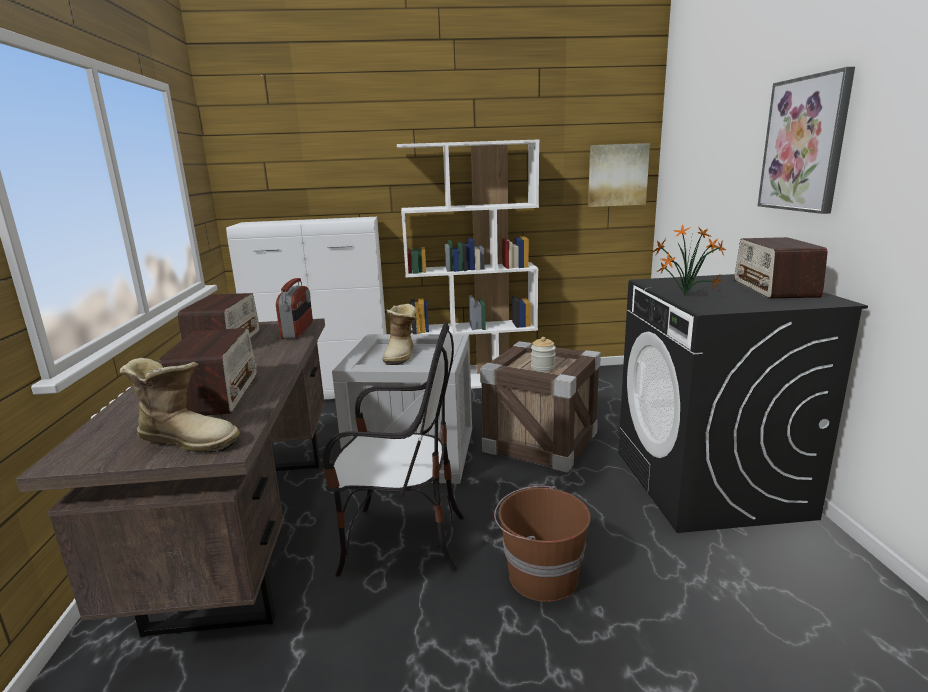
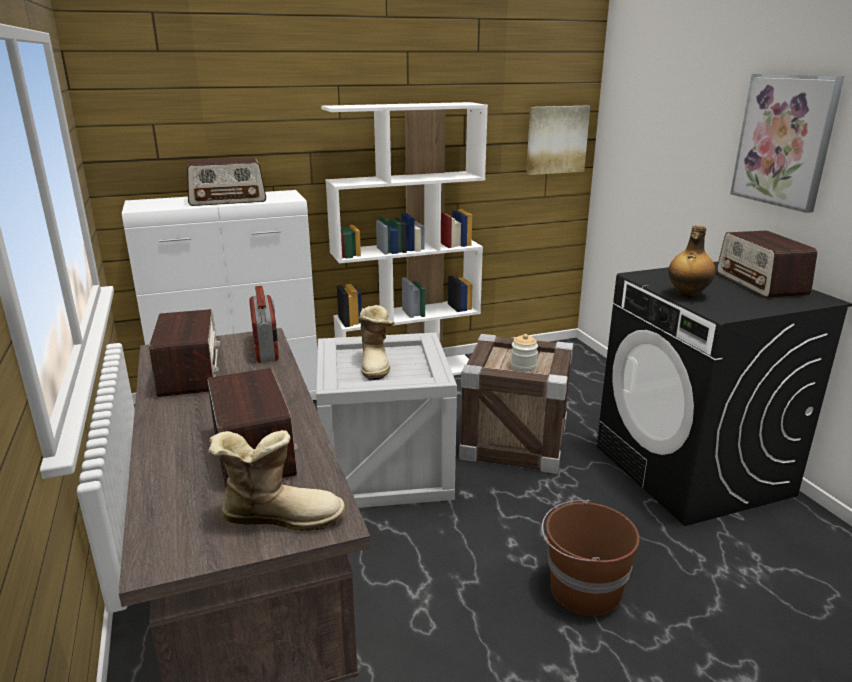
camera: 15 degrees left, 5 degrees up
chair [323,321,464,577] -> none
potted plant [652,225,727,295] -> bottle [668,225,716,298]
none -> radio [187,158,266,206]

